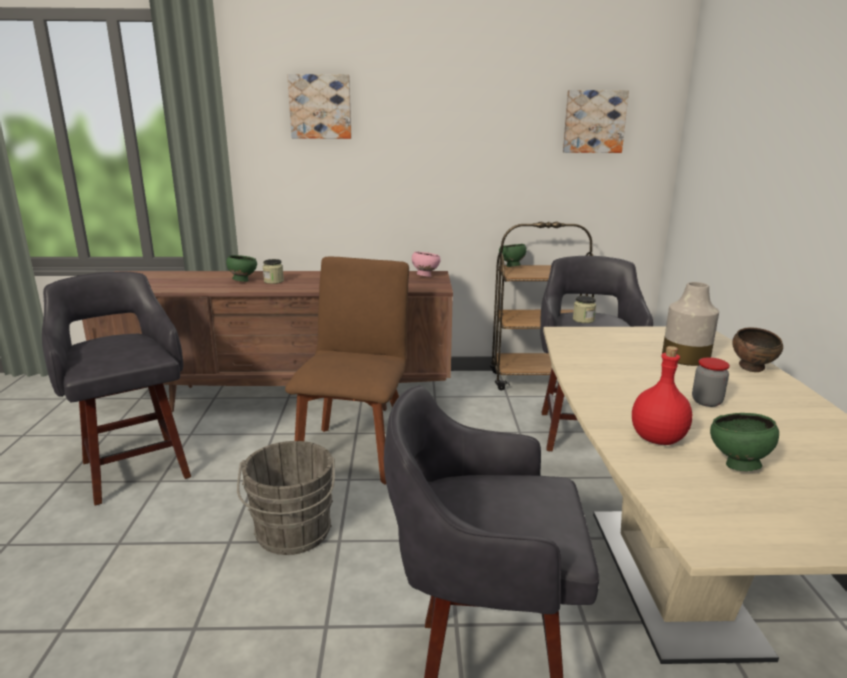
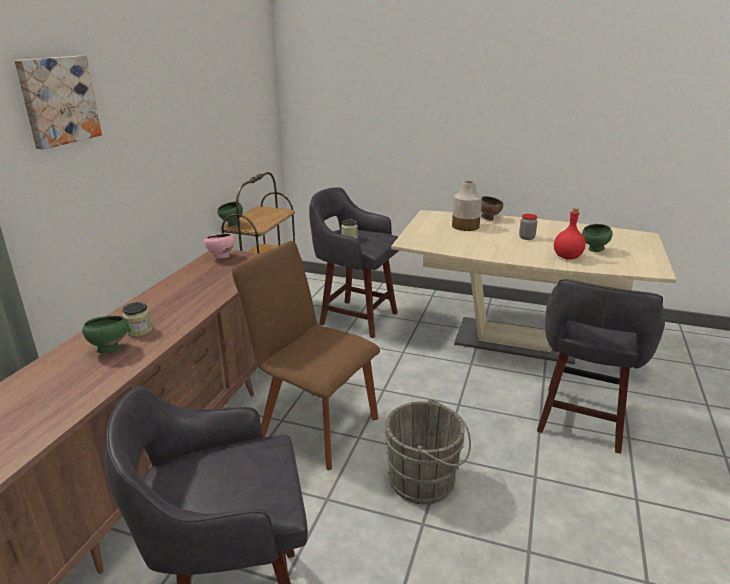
camera: 70 degrees left, 5 degrees up
picture [563,90,629,153] -> none

